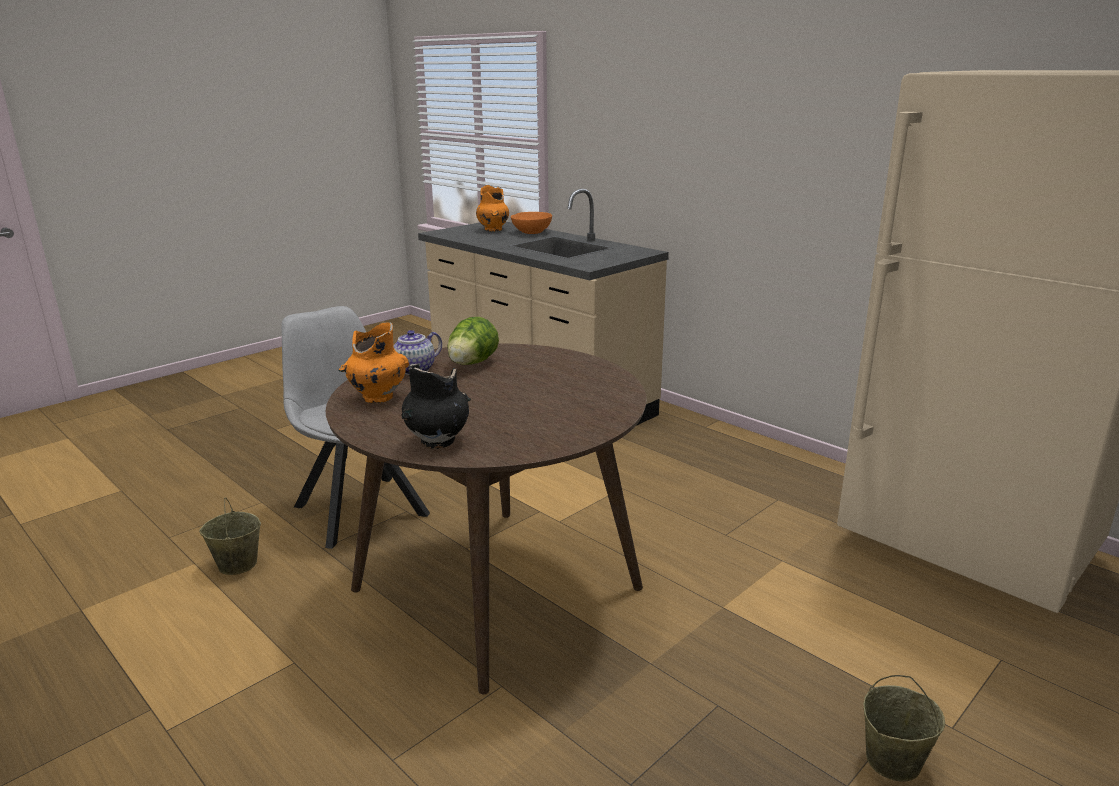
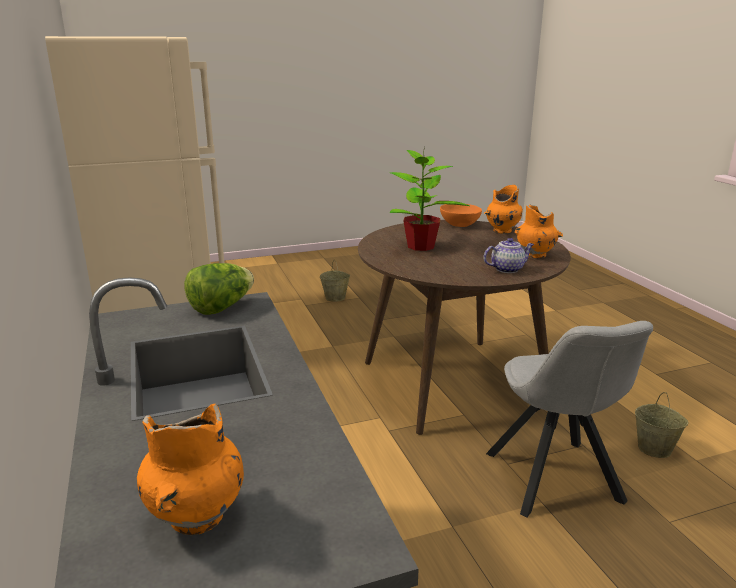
camera: 155 degrees left, 0 degrees up
black vase [402,364,471,449] -> orange vase [484,185,523,234]
lettuce [447,317,499,365] -> lettuce moved to [184,263,254,315]
orange bowl [511,212,552,234] -> orange bowl moved to [440,204,482,227]
none -> potted plant [390,147,469,251]

